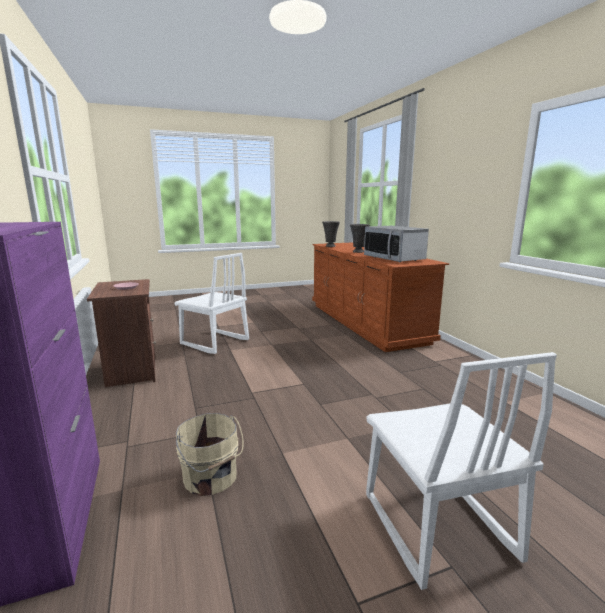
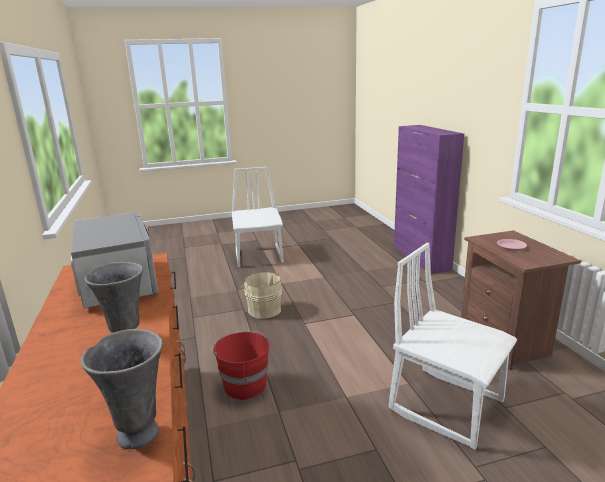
camera: 175 degrees left, 5 degrees up
beige bucket [176,413,243,496] -> beige bucket moved to [241,272,282,319]
none -> red bucket [212,331,270,400]

